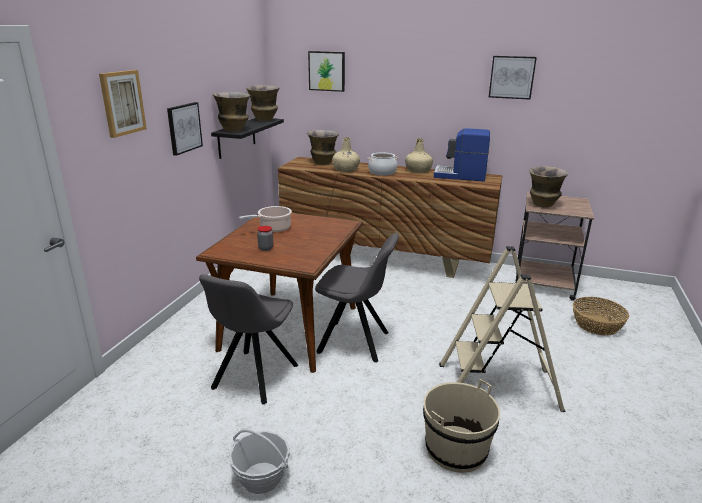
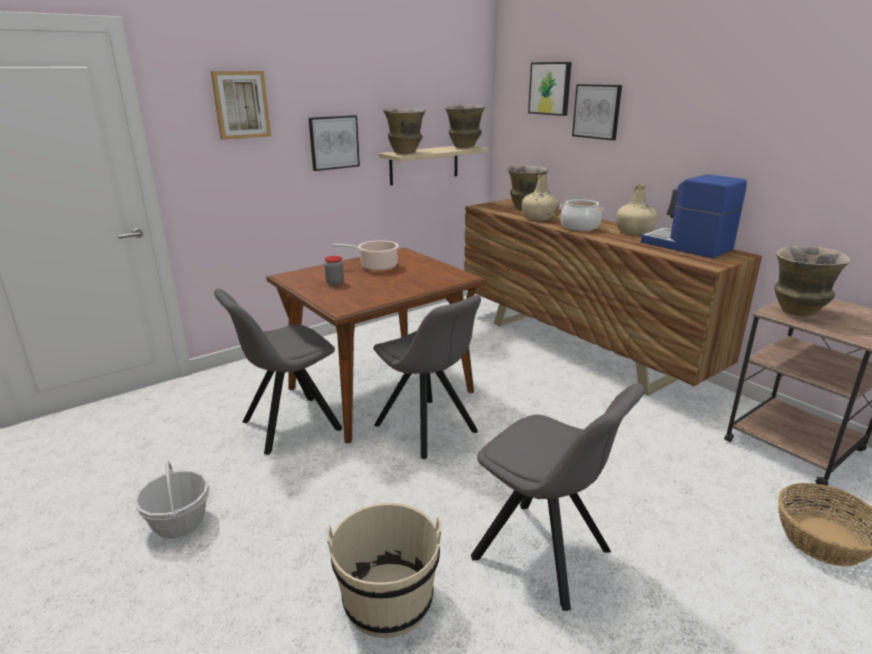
camera: 35 degrees right, 0 degrees up
black shelf [211,118,284,159] -> beige shelf [379,146,489,185]
beige step ladder [439,246,566,412] -> grey chair [471,383,645,611]
picture [489,56,537,100] -> picture moved to [572,84,622,140]

